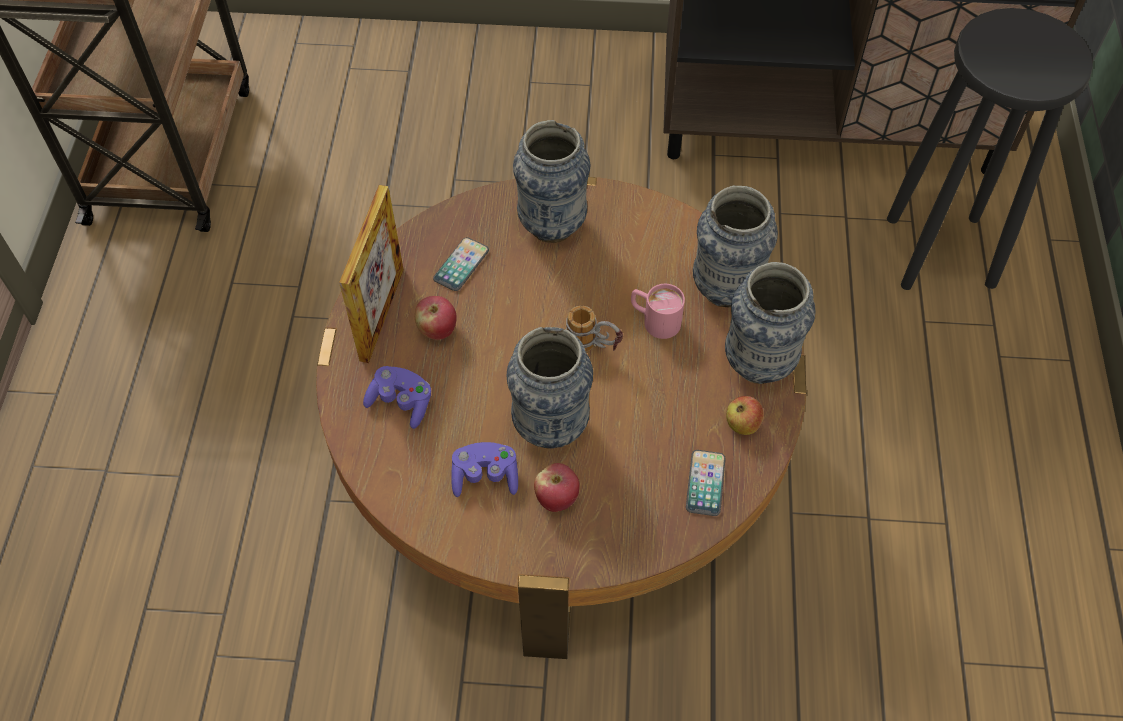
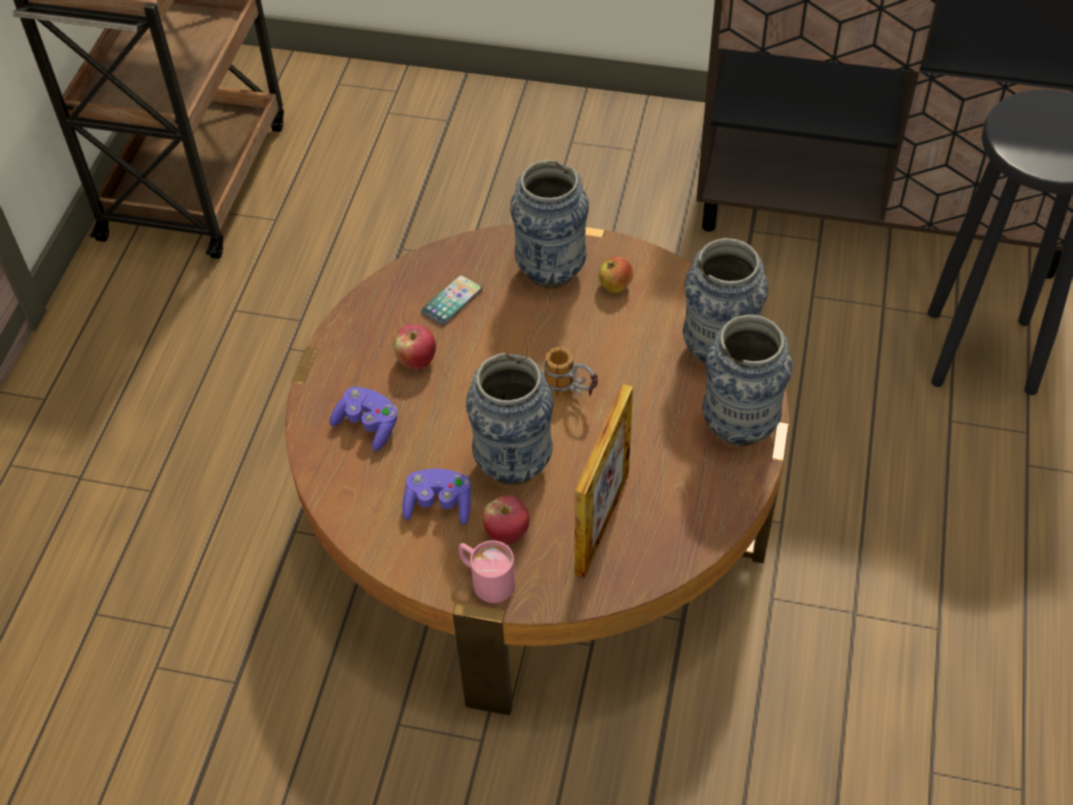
camera: 10 degrees right, 5 degrees down
picture frame [339,185,404,363] -> picture frame moved to [575,384,633,578]
pink mug [631,284,685,339] -> pink mug moved to [459,541,515,603]
phone [686,450,725,516] -> none
apple [726,396,764,435] -> apple moved to [599,256,633,293]

